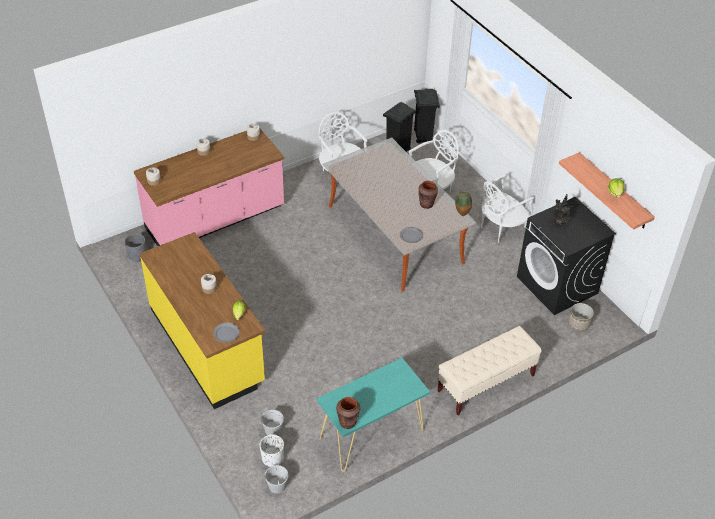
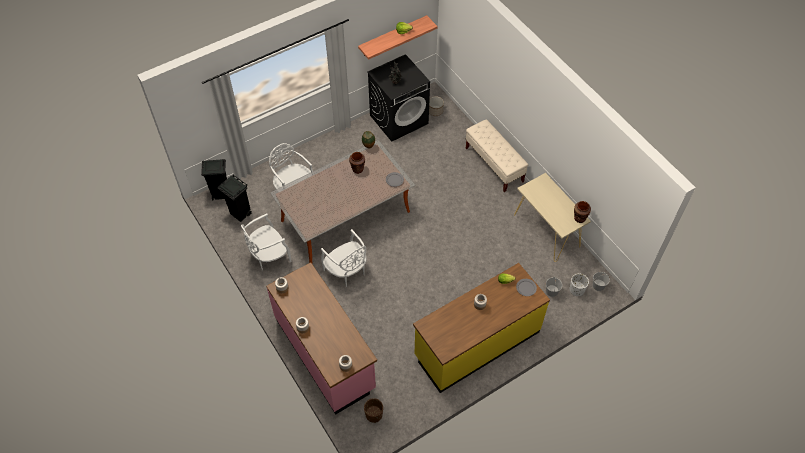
camera: 90 degrees left, 10 degrees up
grey planter [124,233,146,262] -> brown planter [364,398,383,423]
turquoise console table [317,358,430,472] -> beige console table [514,173,591,262]
white chair [481,174,534,243] -> white chair moved to [321,229,367,287]

